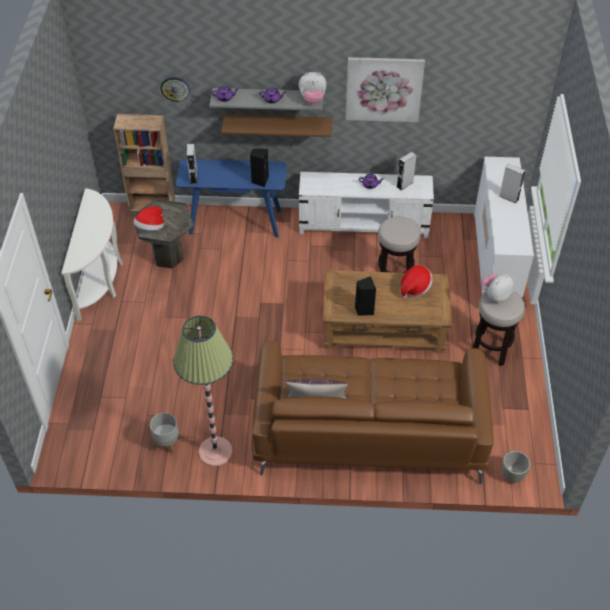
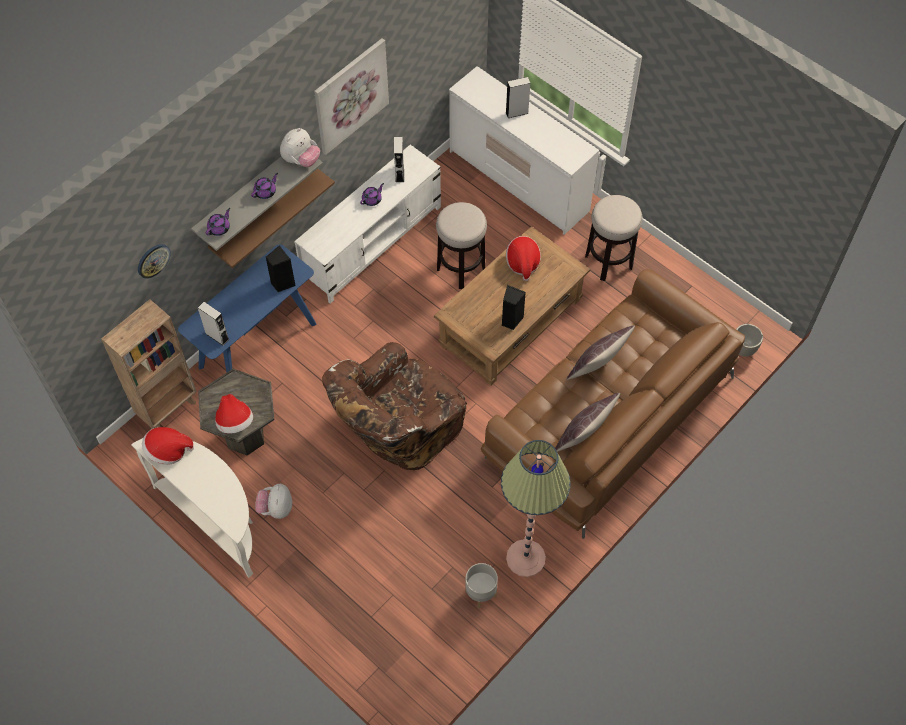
camera: 50 degrees left, 10 degrees up
plush toy [480,273,514,302] -> plush toy moved to [255,484,292,519]
none -> hat [142,427,194,465]
none -> brown armchair [322,342,467,470]
none -> brown pillow [567,325,635,380]

